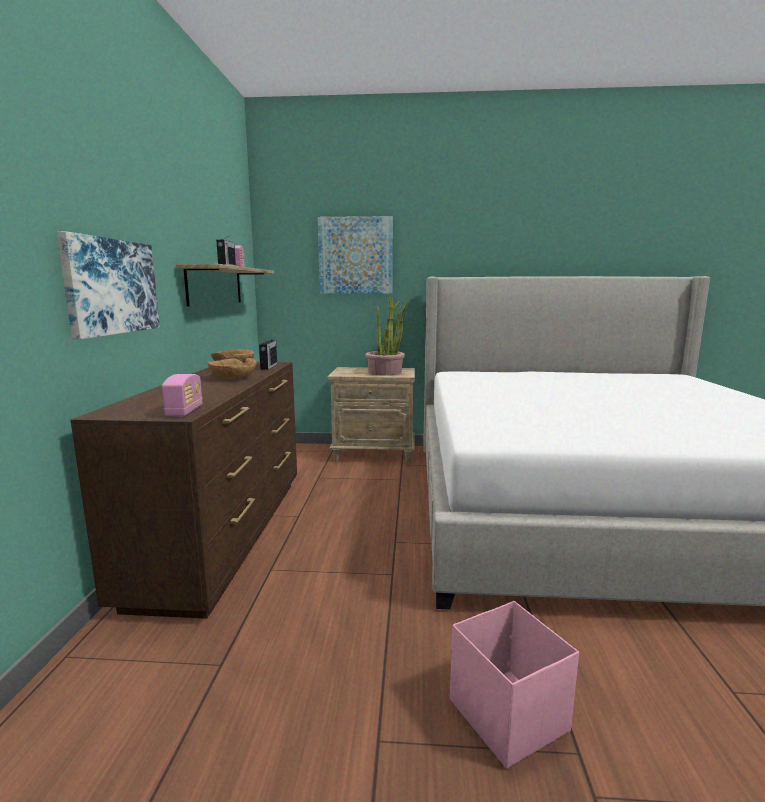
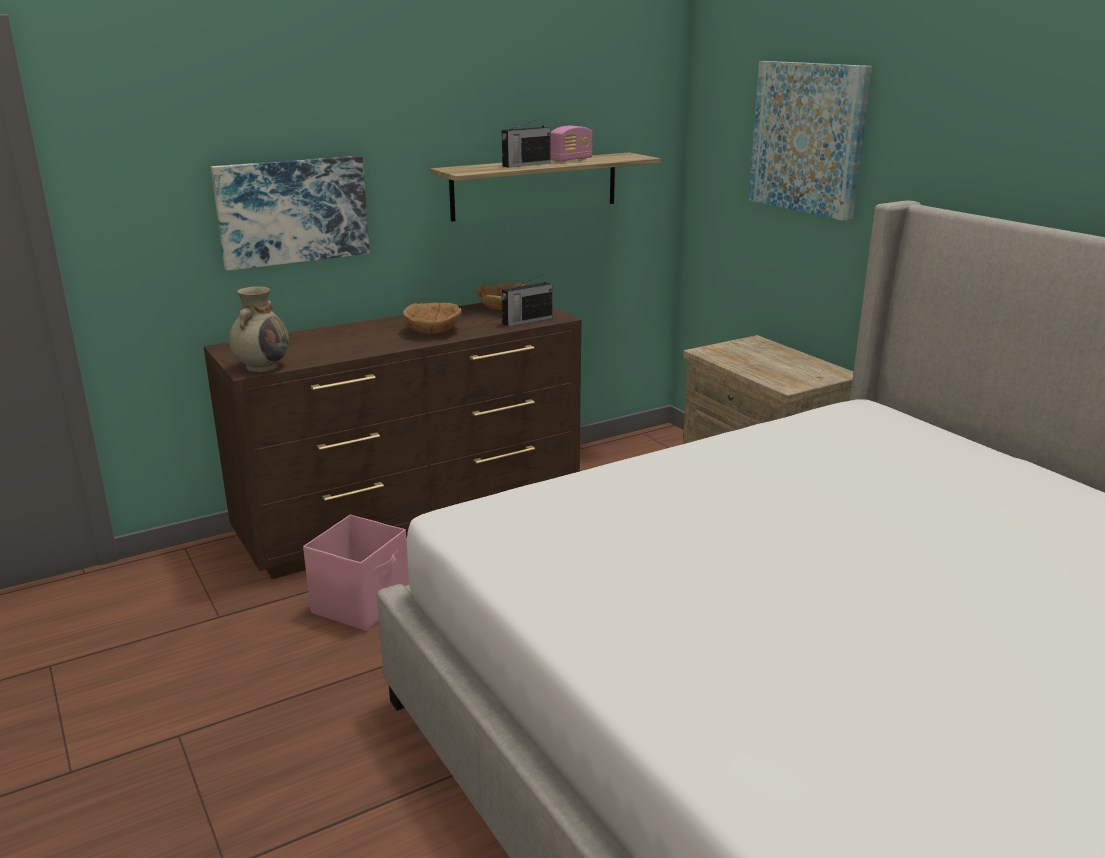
camera: 55 degrees right, 10 degrees up
radio [162,374,202,417] -> beige vase [229,286,289,372]
potted plant [365,297,409,375] -> none
pink storage box [450,601,579,769] -> pink storage box moved to [303,514,409,631]

